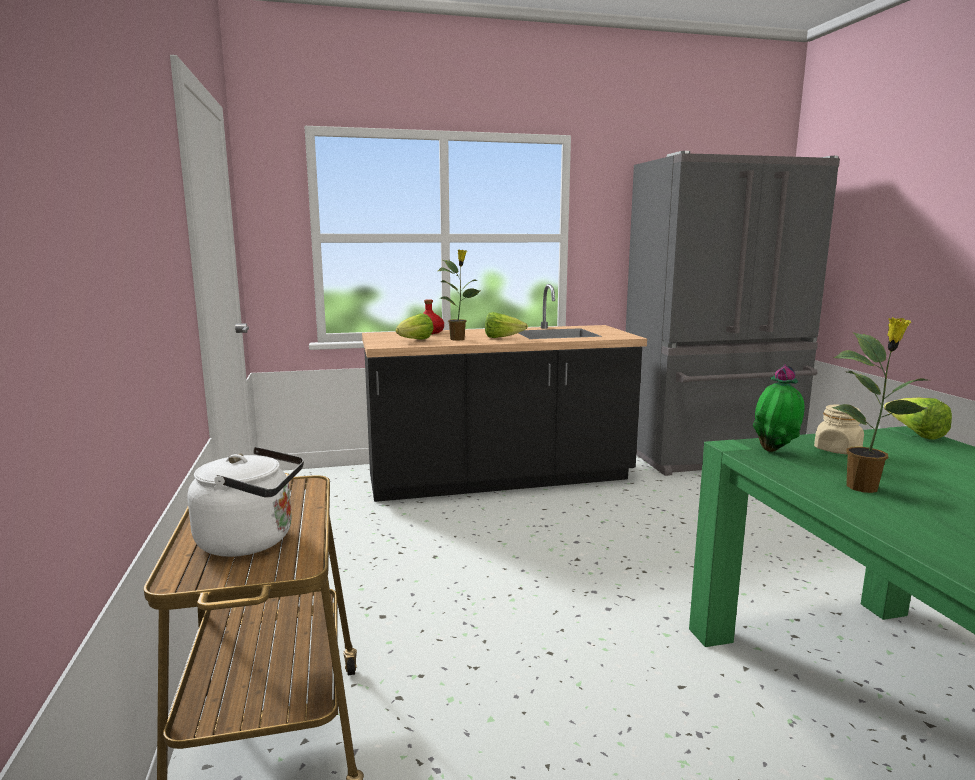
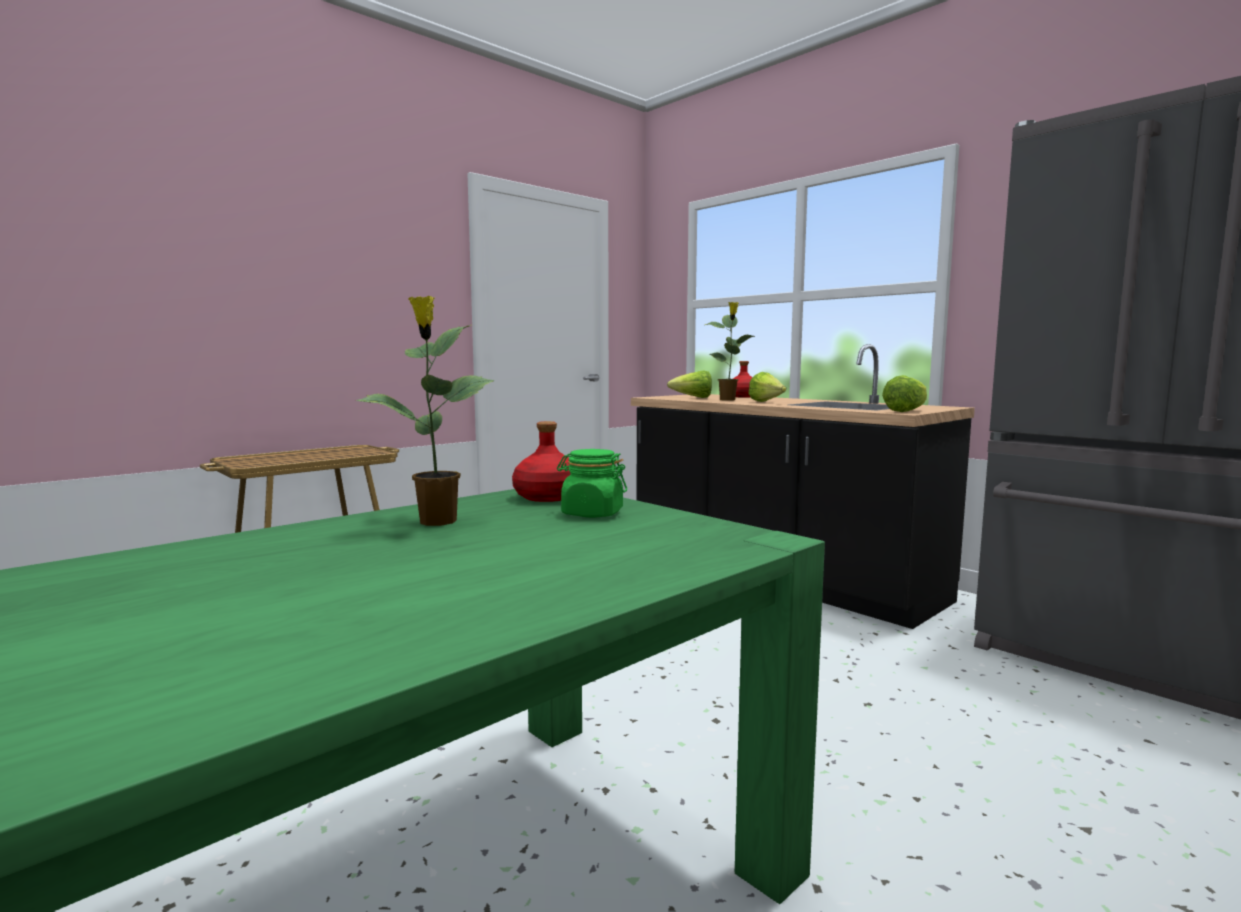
camera: 60 degrees right, 5 degrees down
white kettle [187,447,304,557] -> none
potted plant [753,364,805,452] -> red bottle [512,421,571,502]
beige jar [814,404,864,455] -> green jar [557,449,627,518]
lettuce [884,397,952,440] -> lettuce moved to [882,375,927,412]

